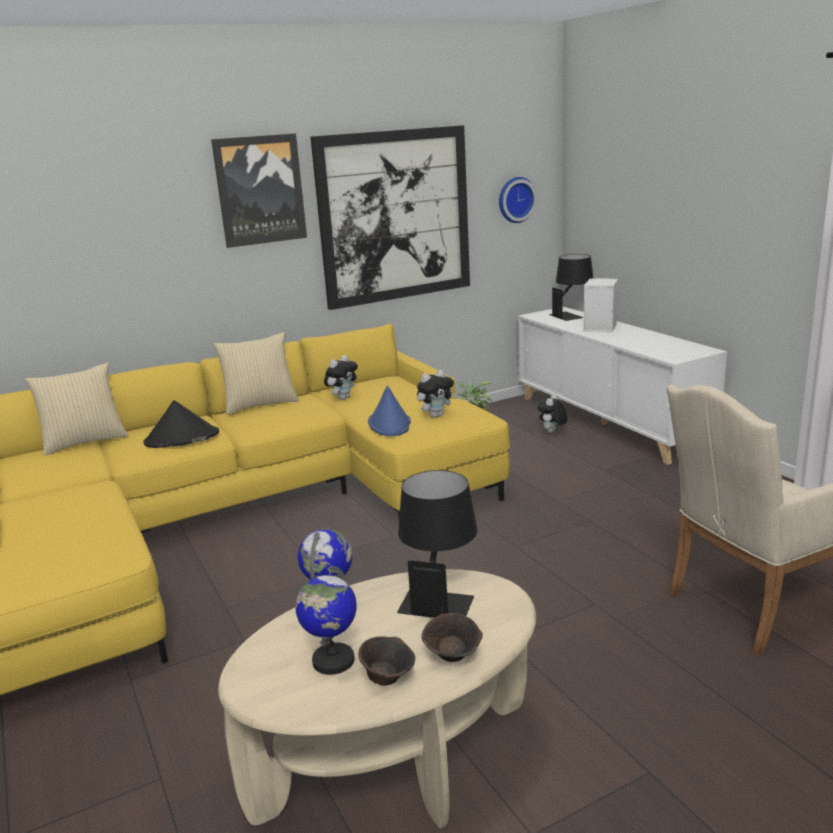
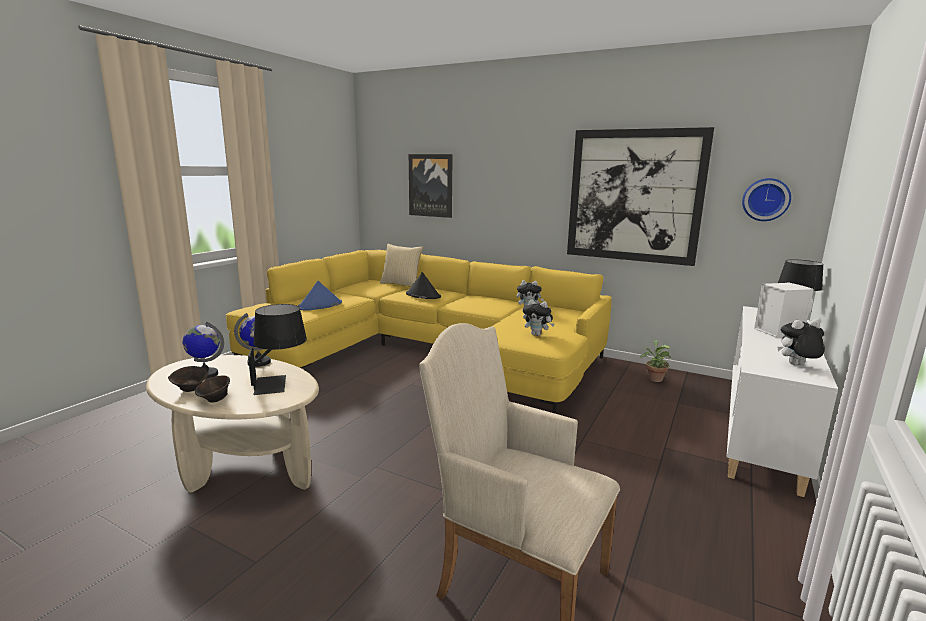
camera: 55 degrees right, 5 degrees down
picture [211,133,307,248] -> picture moved to [409,154,453,218]
pillow [213,332,299,415] -> none
blue hat [368,386,411,436] -> blue hat moved to [298,281,342,311]
plush toy [538,393,568,433] -> plush toy moved to [778,319,825,365]

